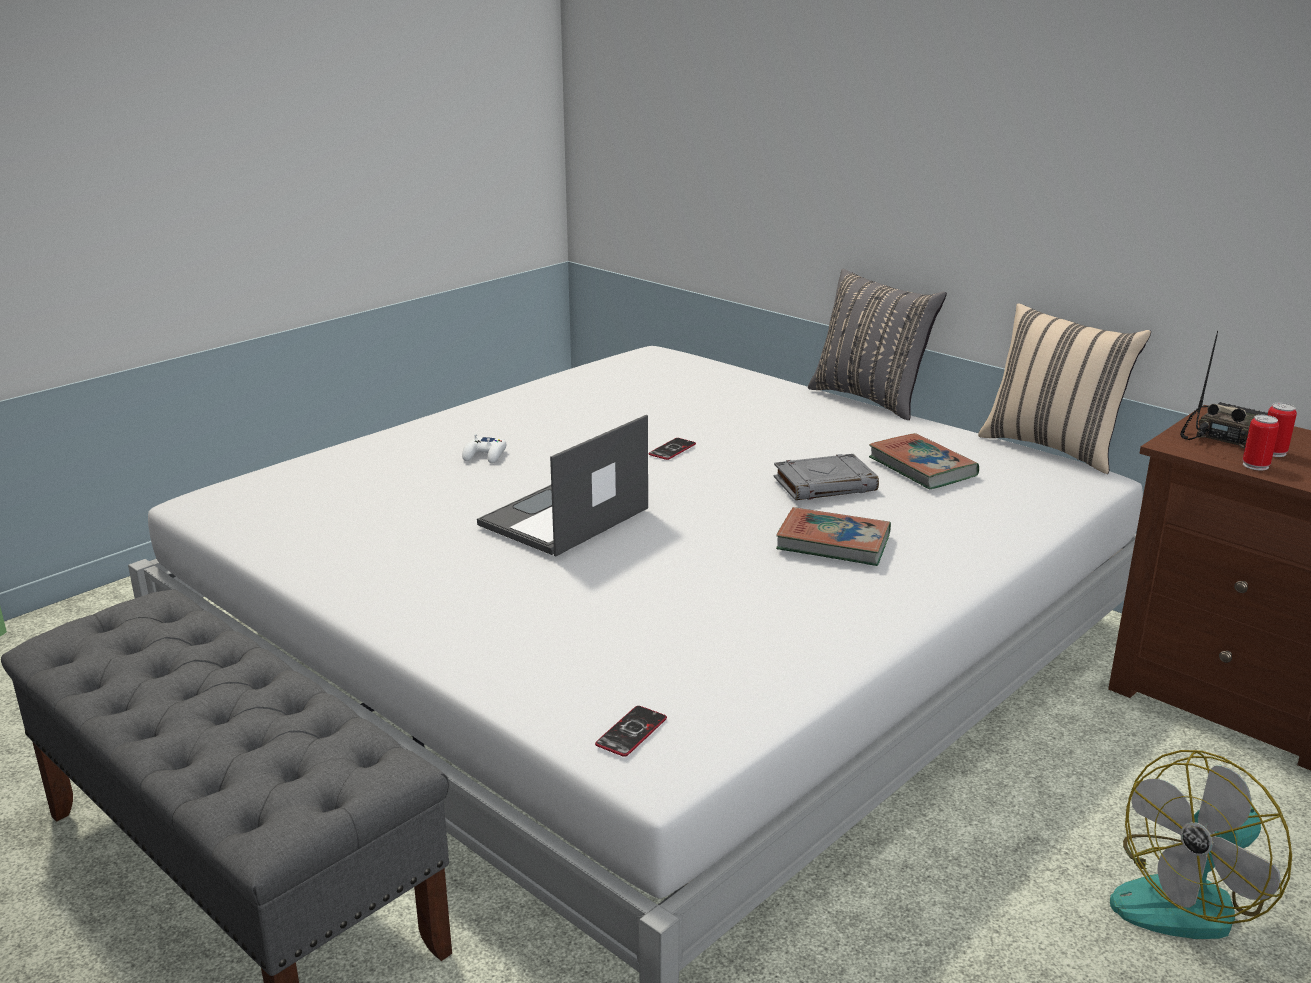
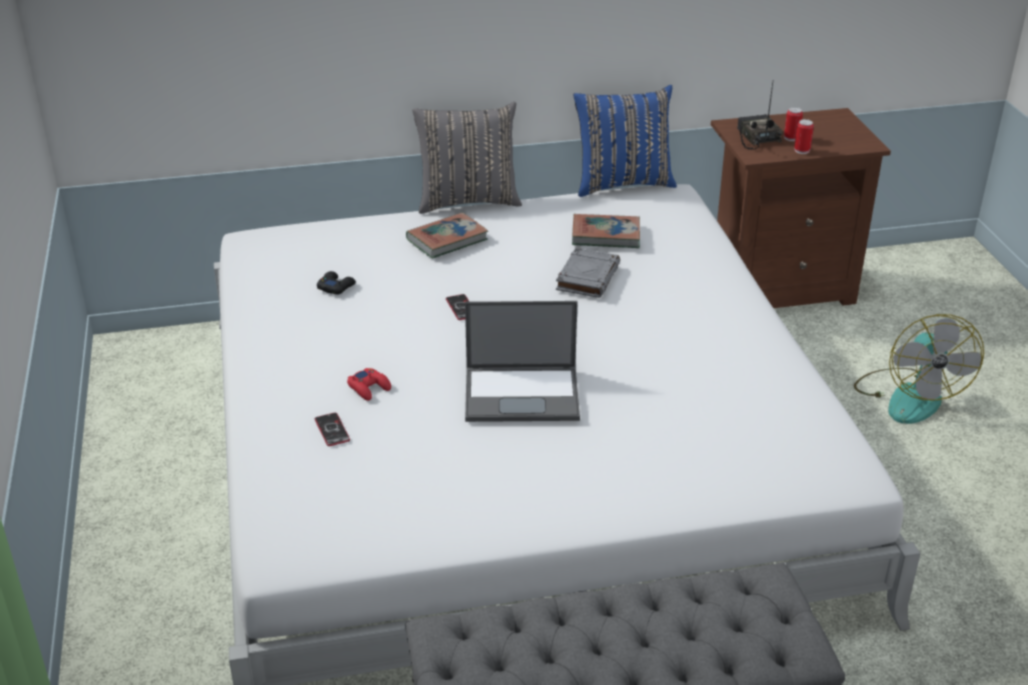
camera: 55 degrees left, 10 degrees up
white game controller [462,434,506,463] -> red game controller [347,368,391,401]
laptop [477,415,648,557] -> laptop turned 75 degrees counterclockwise [465,301,580,422]
phone [595,706,667,757] -> phone moved to [315,413,350,446]
book [776,507,891,566] -> book moved to [406,213,488,259]
beige pillow [978,303,1151,474] -> blue pillow [573,85,677,197]
none -> black game controller [317,271,356,295]

